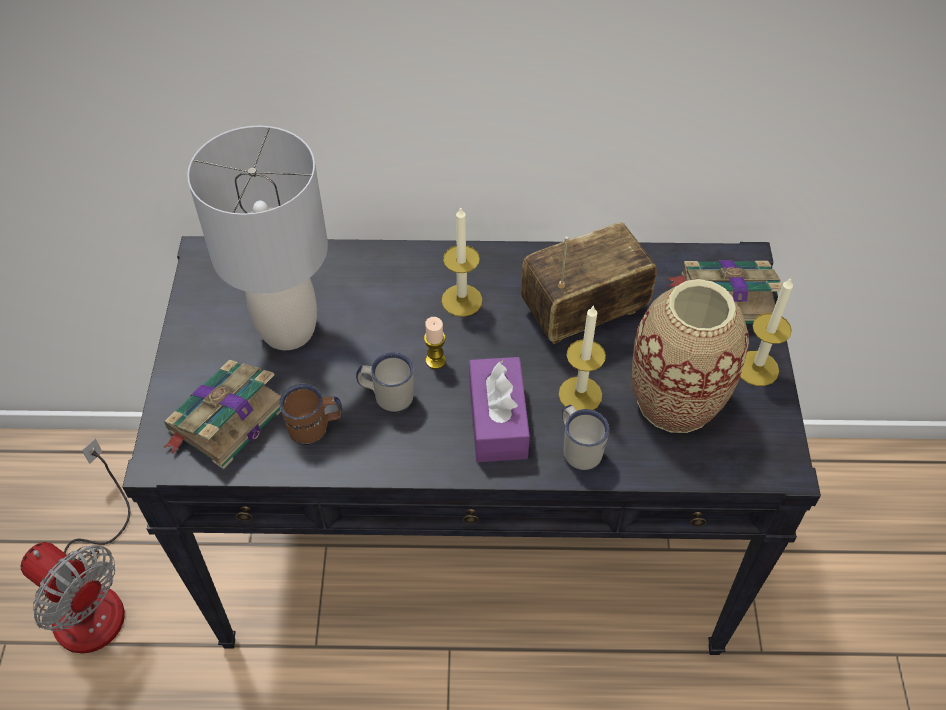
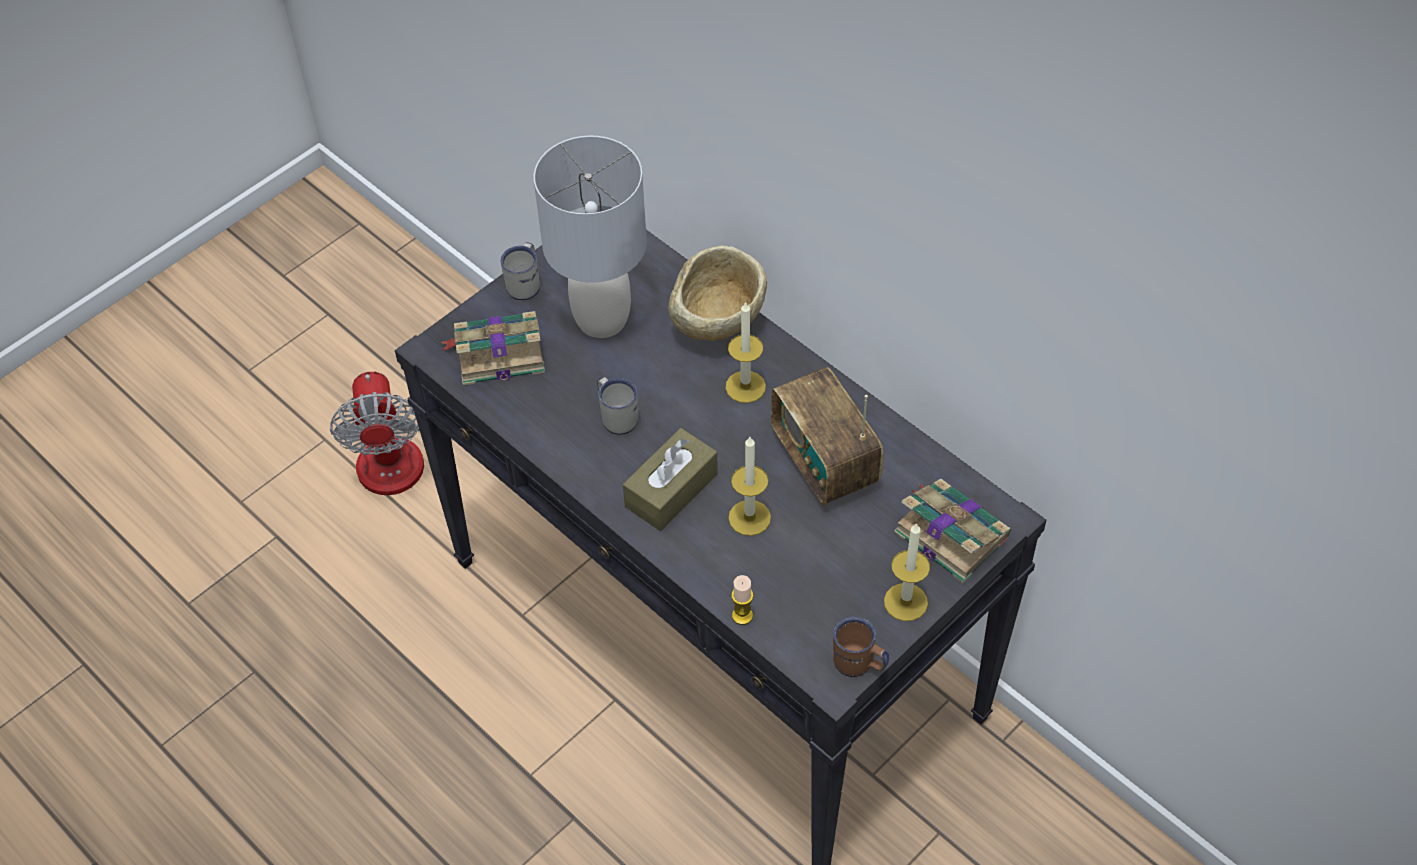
camera: 45 degrees right, 0 degrees up
brown mug [279,384,342,445] -> brown mug moved to [833,617,889,677]
candle [424,317,446,369] -> candle moved to [731,575,753,625]
purple tissue box [469,357,530,462] -> brown tissue box [623,428,718,531]
radio [521,222,657,344] -> radio turned 135 degrees counterclockwise [771,367,884,506]
white mug [562,405,609,471] -> white mug moved to [501,242,540,300]
vase [632,279,749,433] -> none
none -> beige bowl [668,245,767,341]

